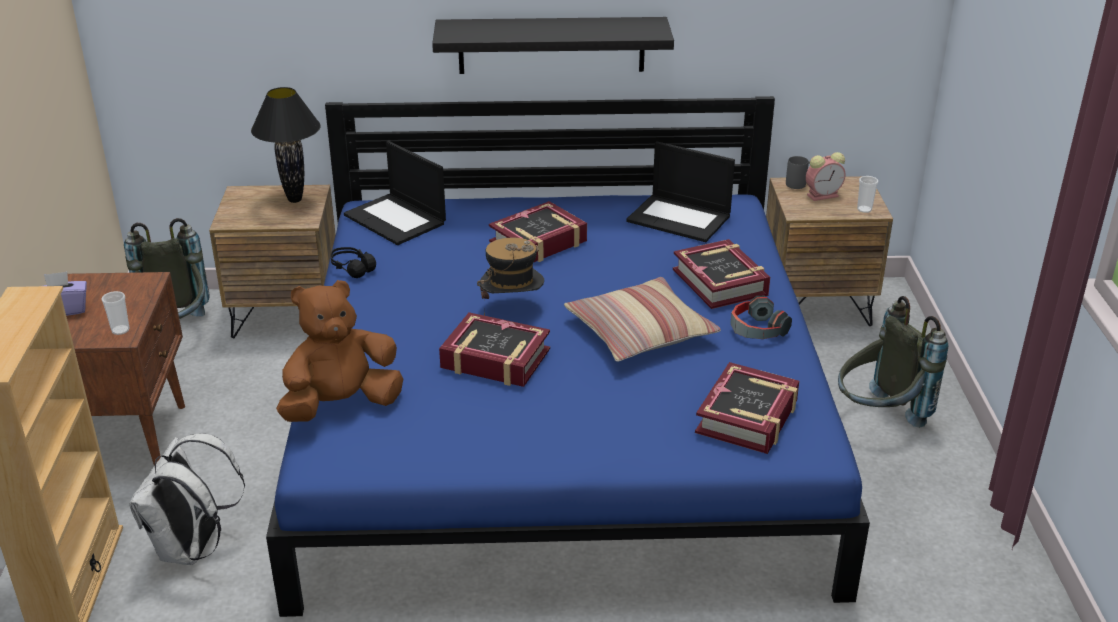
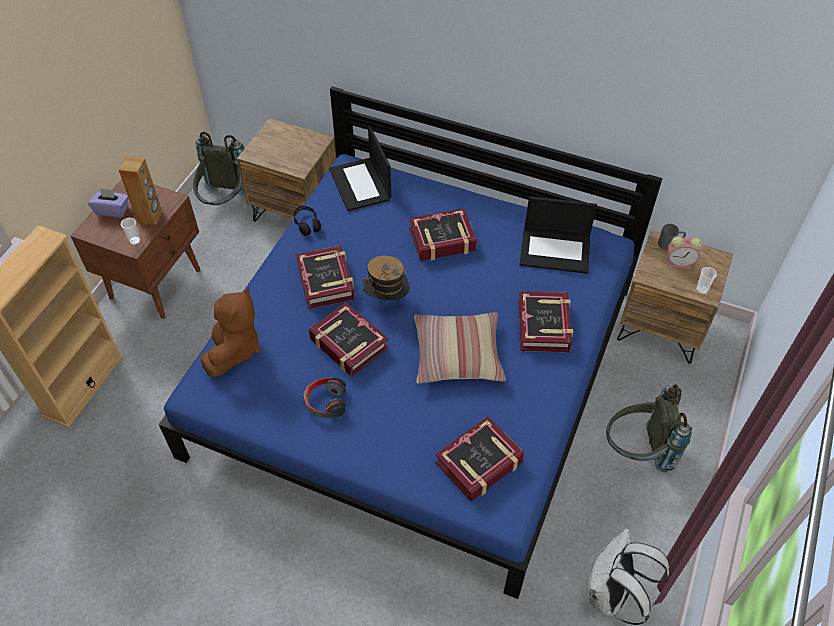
camera: 25 degrees right, 20 degrees up
white backpack [129,433,245,565] -> white backpack moved to [587,528,669,625]
black table lamp [251,87,321,203] -> none
brown plush toy [276,280,403,422] -> brown plush toy turned 105 degrees clockwise [201,287,261,377]
black shelf [432,17,674,74] -> none
laptop [626,141,735,242] -> laptop turned 45 degrees counterclockwise [520,196,597,274]
headphones [730,296,792,339] -> headphones moved to [303,377,346,418]
none -> brown speaker [119,156,162,225]
none -> book [296,245,355,309]

